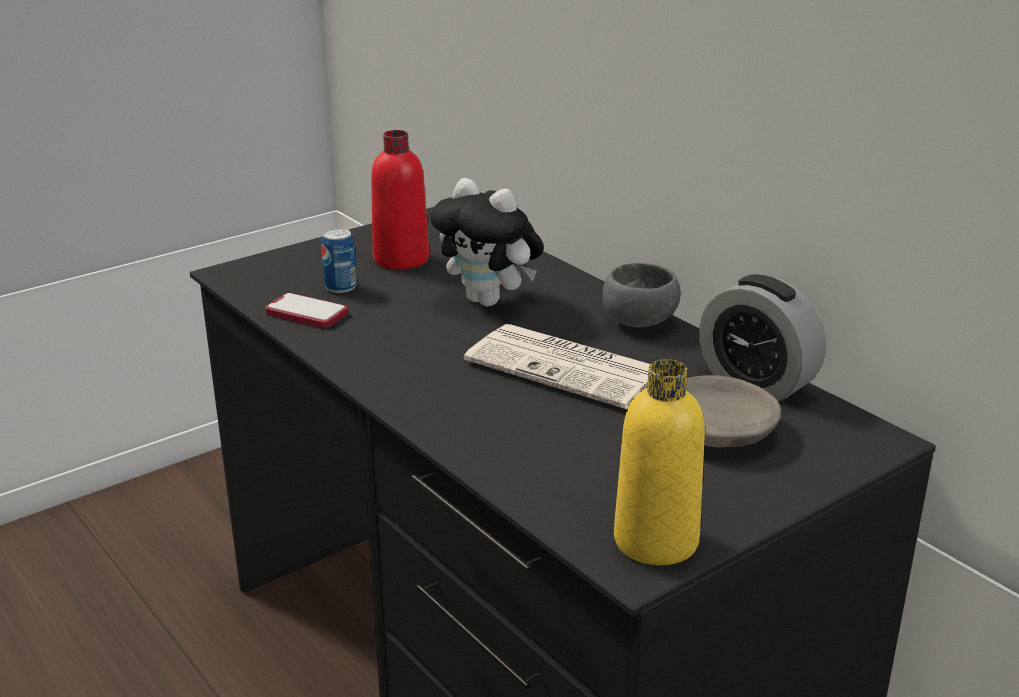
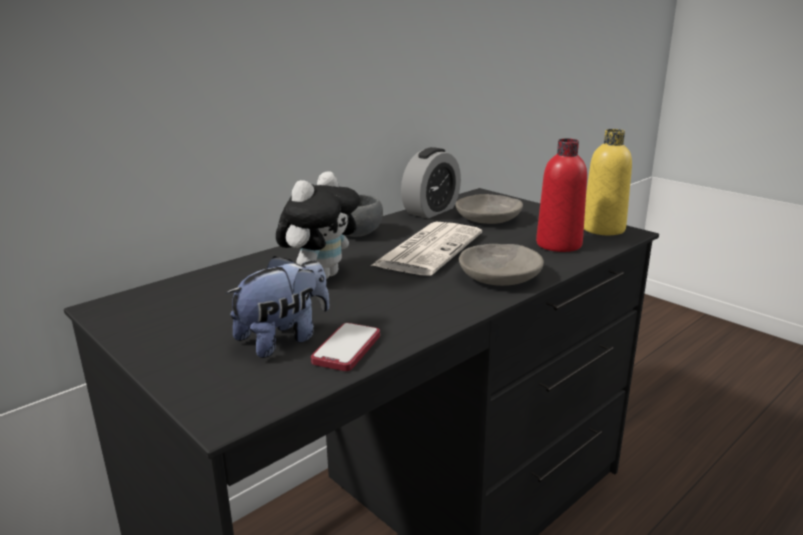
camera: 95 degrees left, 5 degrees down
can [321,228,357,293] -> plush toy [226,256,329,358]
red bottle [371,130,429,269] -> red bottle moved to [536,138,587,252]
none -> grey bowl [459,244,544,286]

